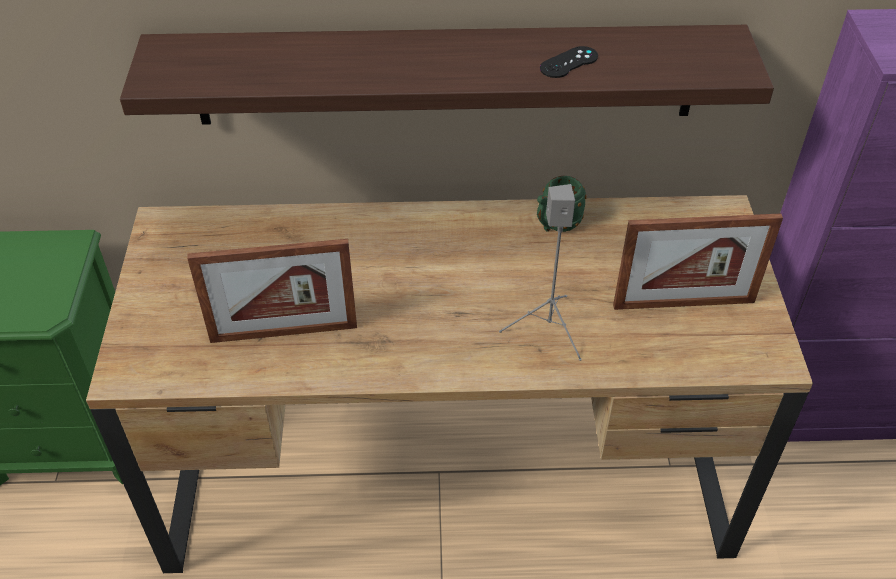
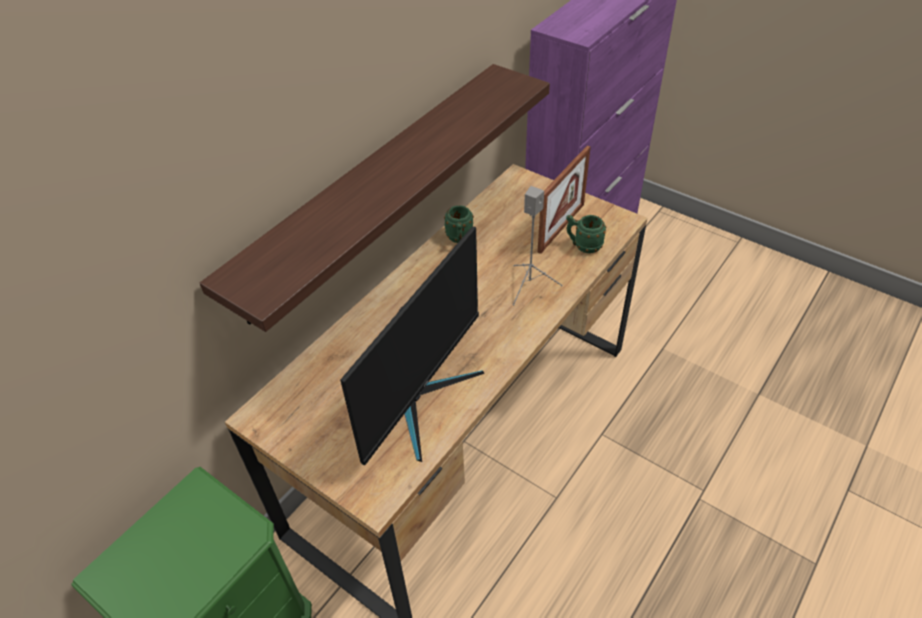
camera: 50 degrees left, 0 degrees up
picture frame [187,239,357,343] -> monitor [340,226,484,465]
black game controller [540,46,598,78] -> none
none -> green mug [566,215,606,253]

